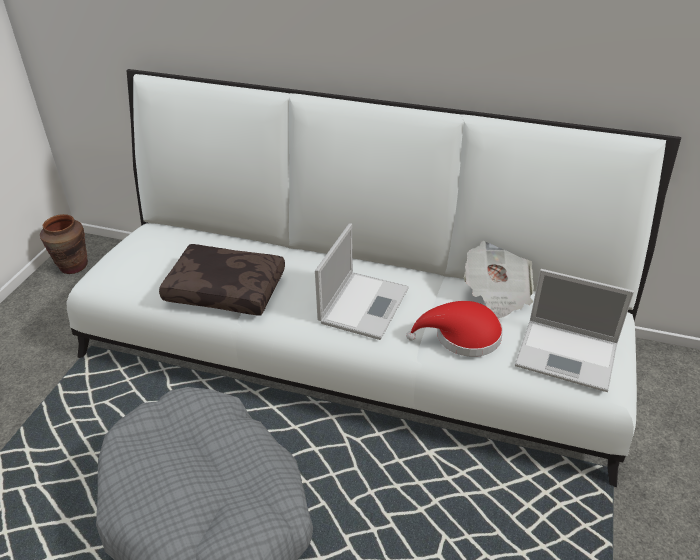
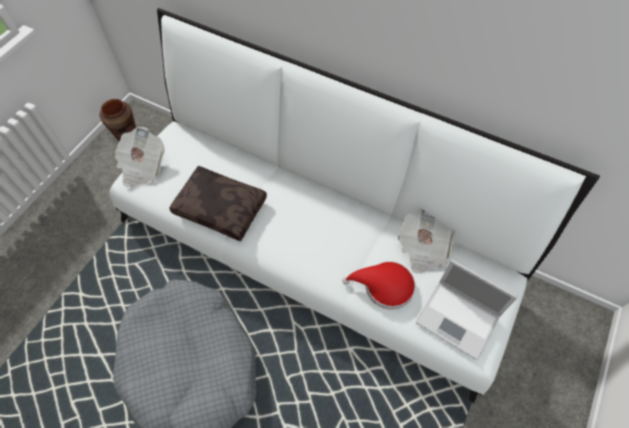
camera: 10 degrees right, 20 degrees up
laptop [315,223,409,340] -> none
none -> newspaper [114,127,165,187]

